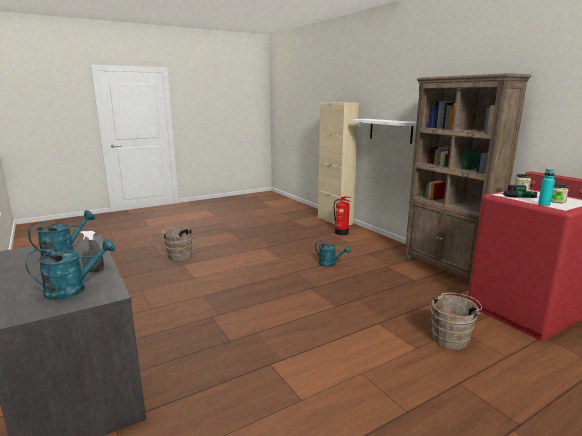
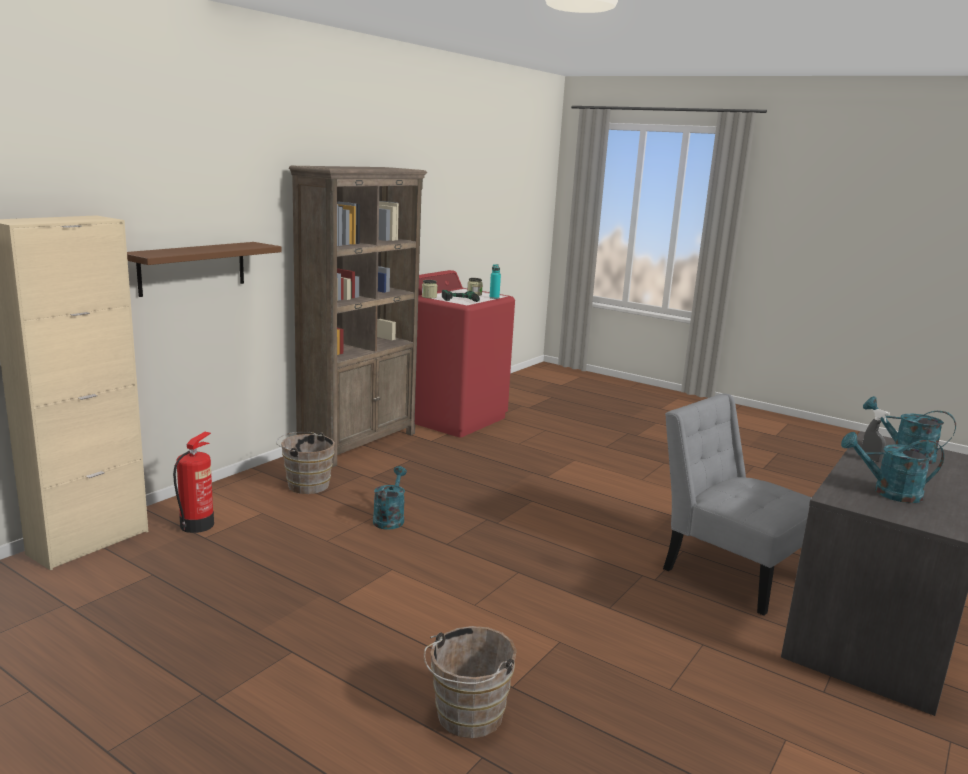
camera: 115 degrees left, 0 degrees up
white shelf [352,119,417,144] -> brown shelf [127,242,282,297]
brown bucket [431,293,482,350] -> brown bucket moved to [276,432,335,494]
none -> grey chair [663,393,811,616]

